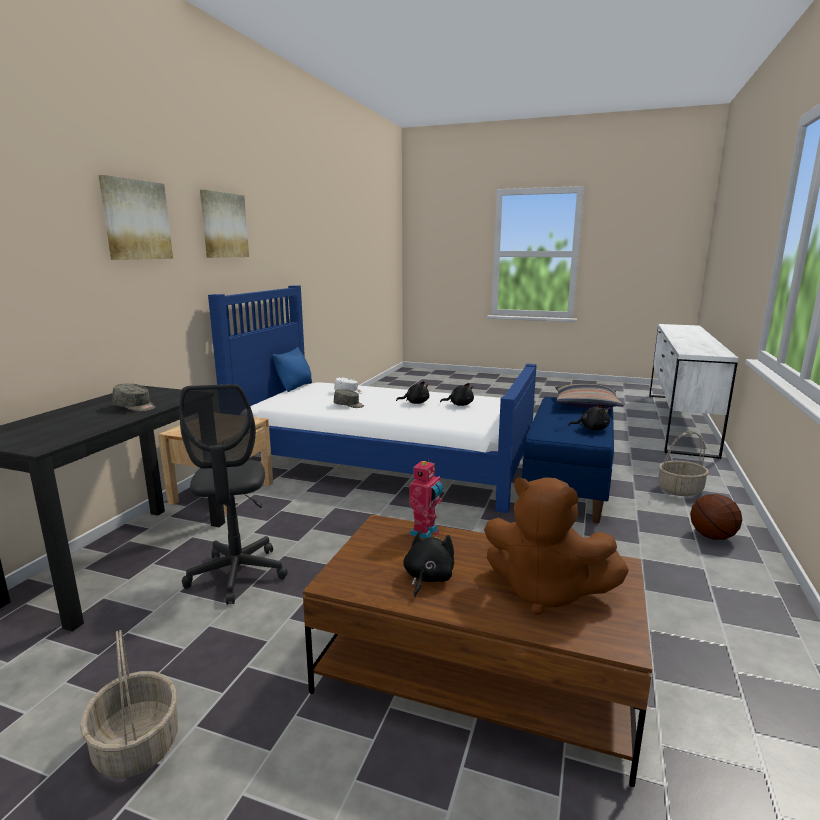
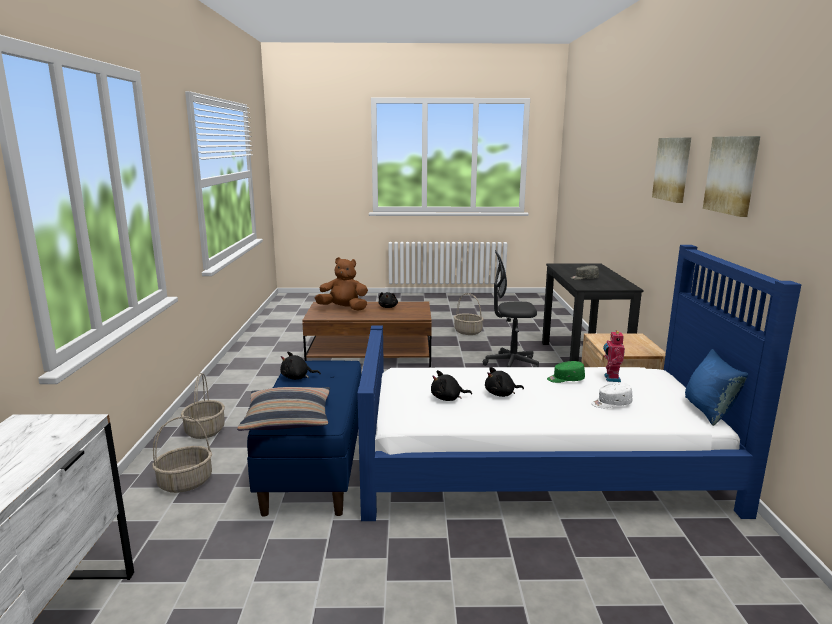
camera: 160 degrees right, 0 degrees up
grey office chair [180,384,288,605] -> grey office chair turned 60 degrees counterclockwise [483,250,539,367]
grey cap [334,389,364,408] -> green cap [547,361,585,383]
toy robot [409,459,443,538] -> toy robot moved to [603,330,625,382]
basketball [690,494,742,540] -> basket [181,373,225,439]

